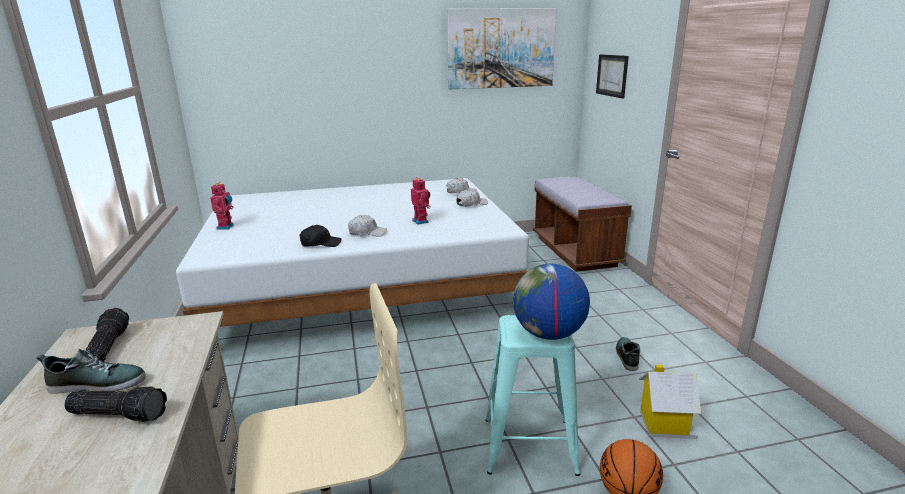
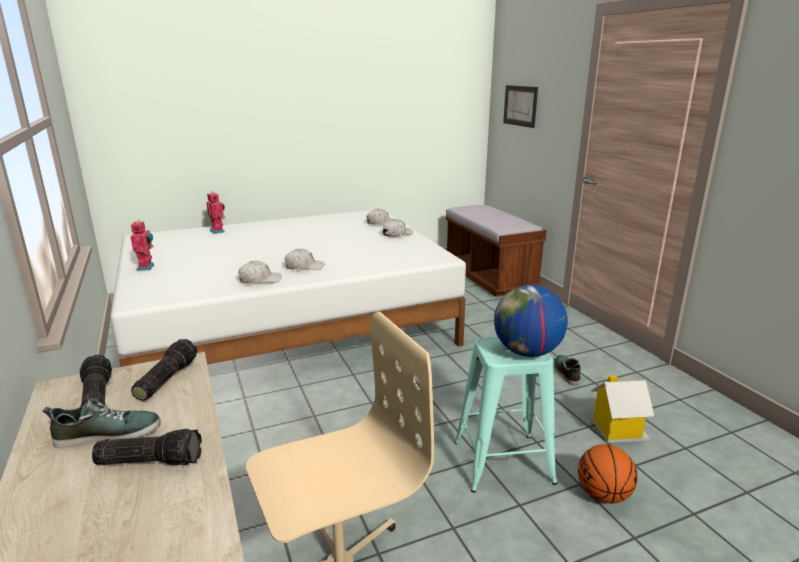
camera: 10 degrees left, 0 degrees up
black cap [300,225,341,247] -> white cap [238,260,282,283]
toy robot [411,177,431,225] -> toy robot moved to [206,192,225,234]
picture [447,8,556,89] -> none
none -> flashlight [131,339,197,401]

